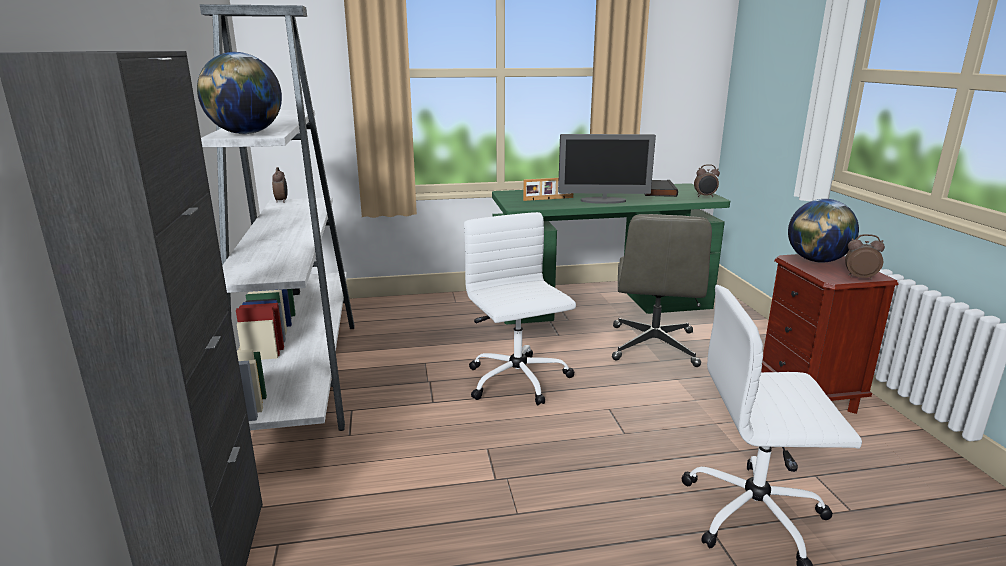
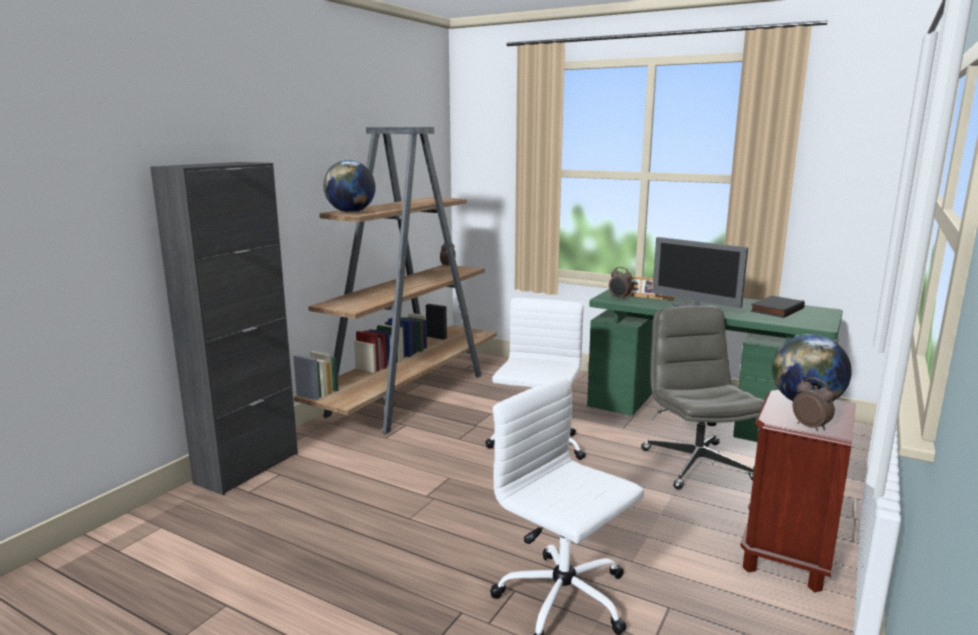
camera: 40 degrees right, 5 degrees down
white bookcase [200,4,354,431] -> brown bookcase [293,127,497,434]
grey office chair [612,214,712,367] -> grey office chair turned 120 degrees clockwise [641,306,765,490]
alarm clock [694,164,720,197] -> alarm clock moved to [609,267,633,300]

